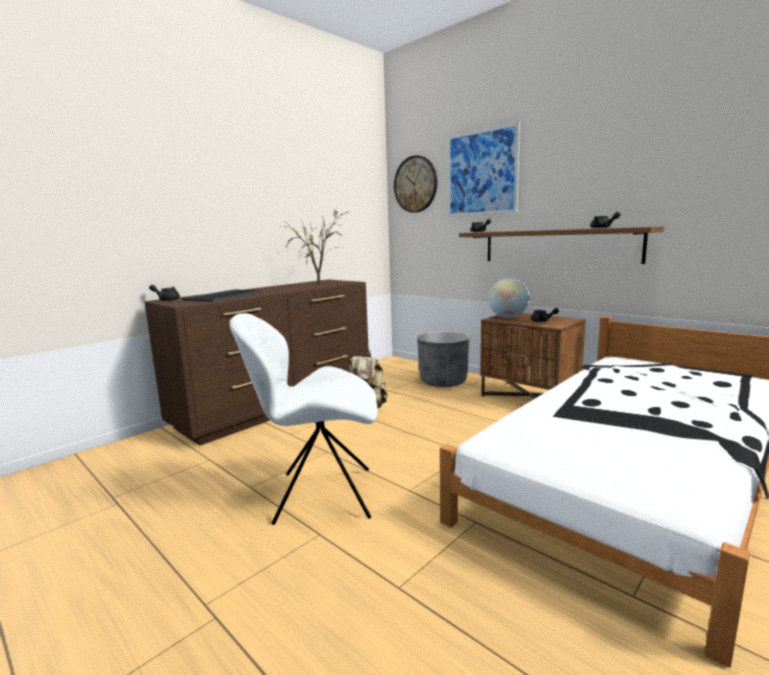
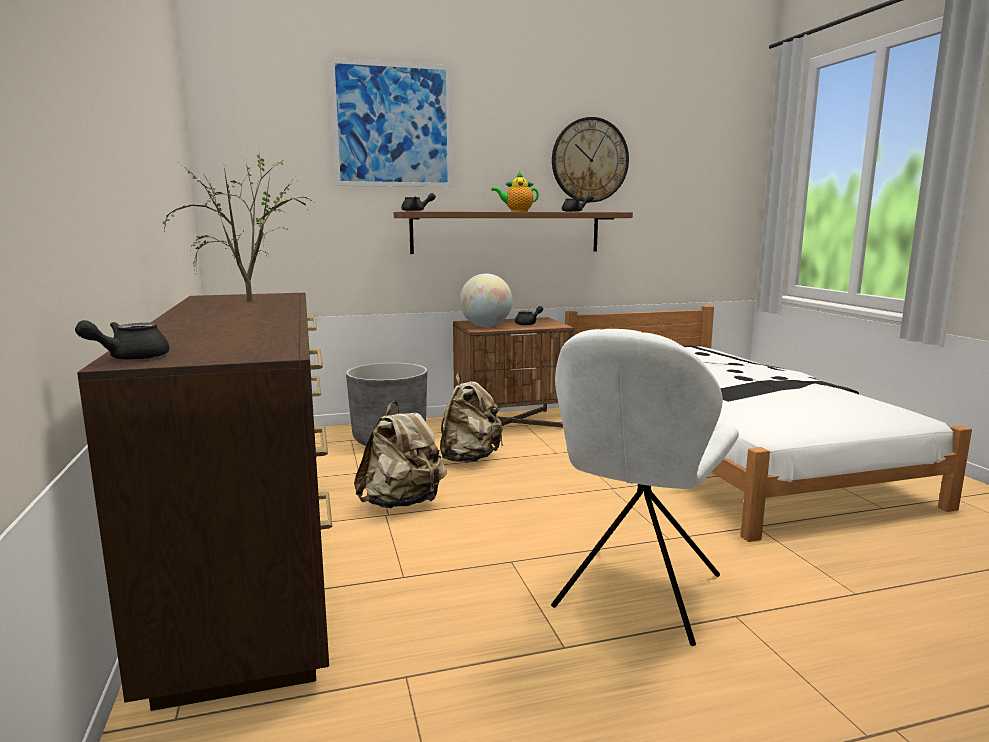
camera: 60 degrees left, 0 degrees up
tray [182,289,263,302] -> none
wall clock [394,155,437,213] -> wall clock moved to [552,117,629,202]
none -> beige backpack [440,373,503,463]
none -> teapot [491,172,539,212]

